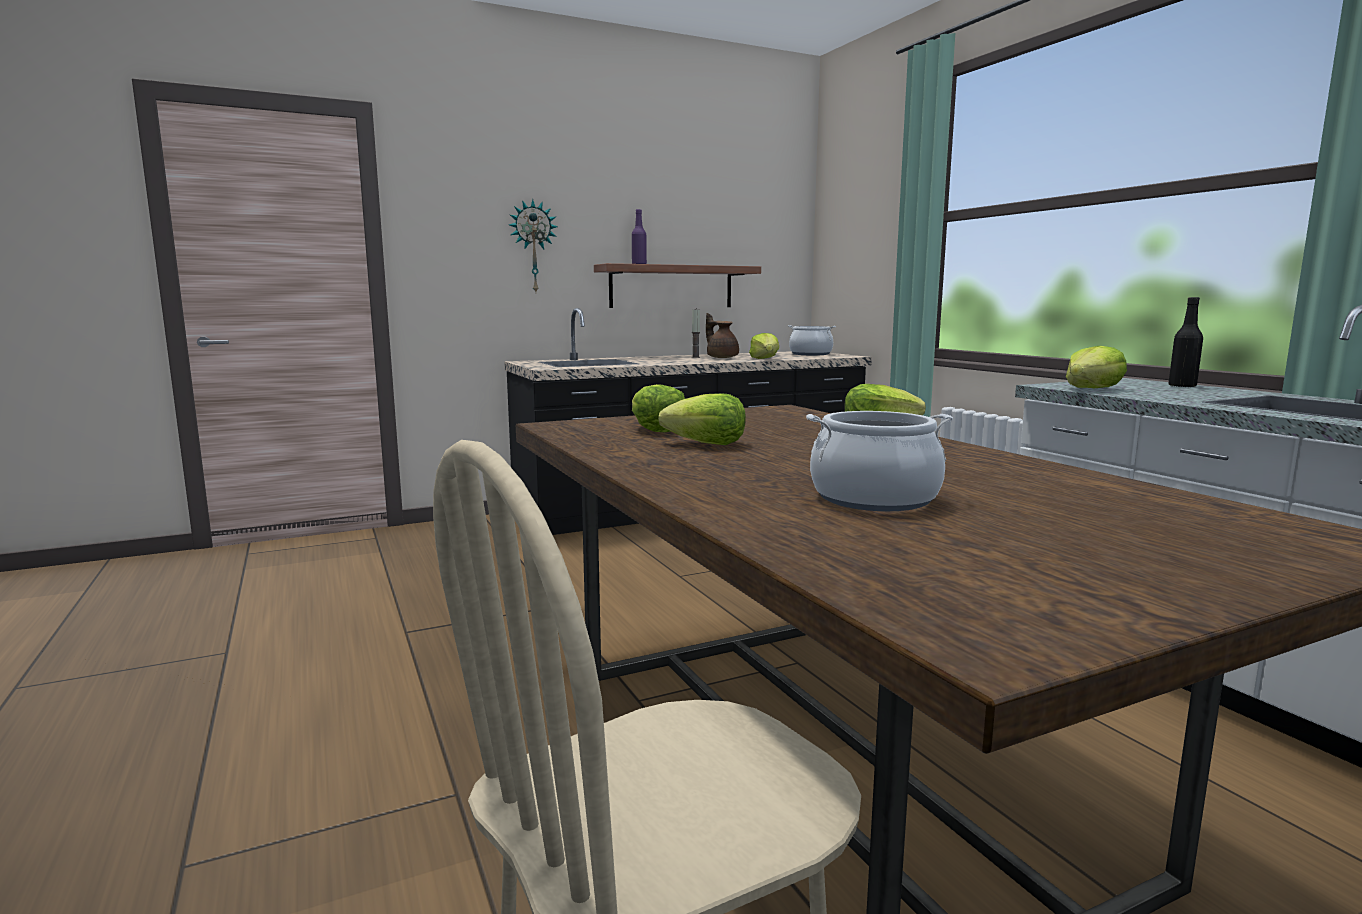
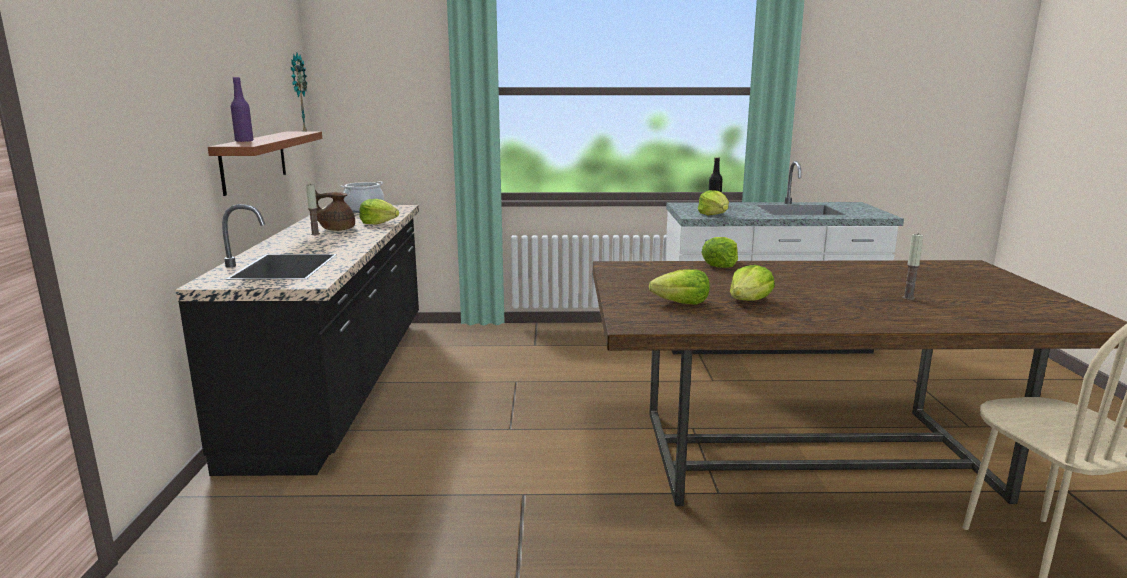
camera: 65 degrees left, 5 degrees up
wall clock [509,199,558,292] -> wall clock moved to [291,53,307,132]
cooking pot [806,411,953,511] -> candle [902,233,924,300]

